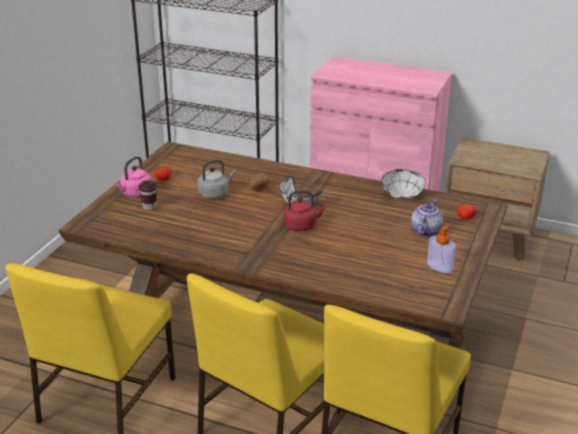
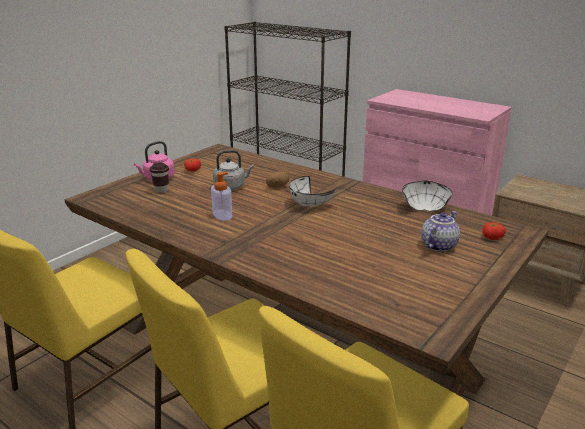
camera: 15 degrees right, 5 degrees down
red kettle [284,190,327,231] -> none
soap dispenser [427,225,456,273] -> soap dispenser moved to [211,172,232,221]

